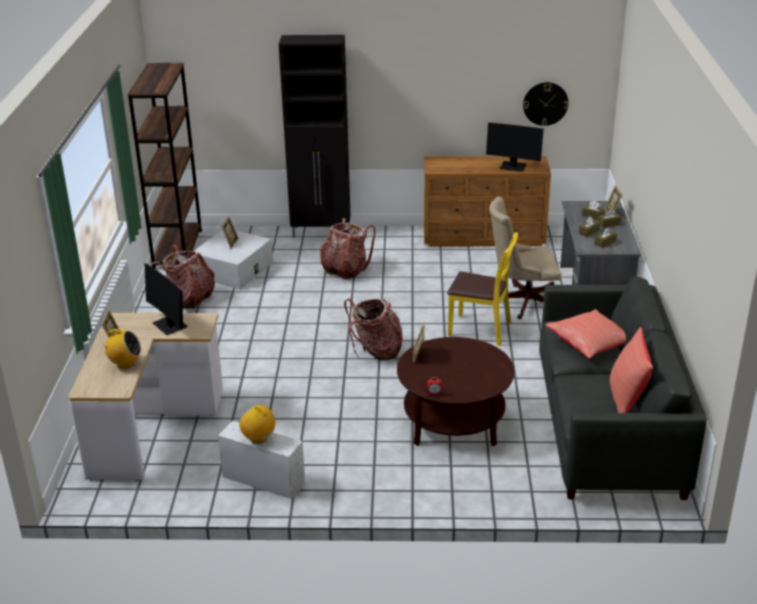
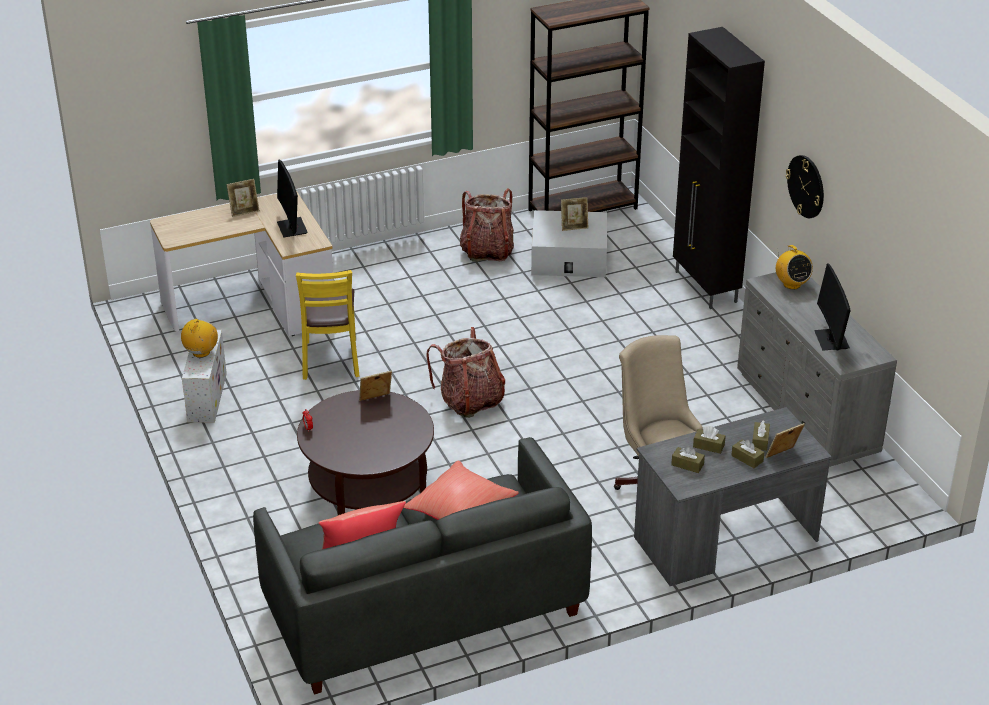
camera: 65 degrees right, 5 degrees up
radio [102,329,141,368] -> radio moved to [776,245,813,289]
monitor [145,263,188,335] -> monitor turned 45 degrees counterclockwise [277,160,308,238]
backpack [320,218,375,280] -> none
brown dresser [424,156,551,246] -> grey dresser [737,272,897,467]
yellow chair [447,232,518,346] -> yellow chair moved to [296,270,359,380]
wall clock [523,82,569,126] -> wall clock moved to [786,155,824,218]

